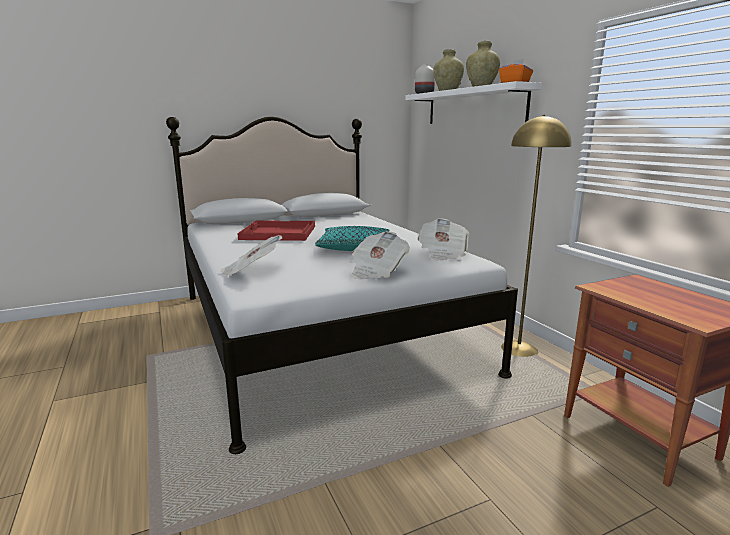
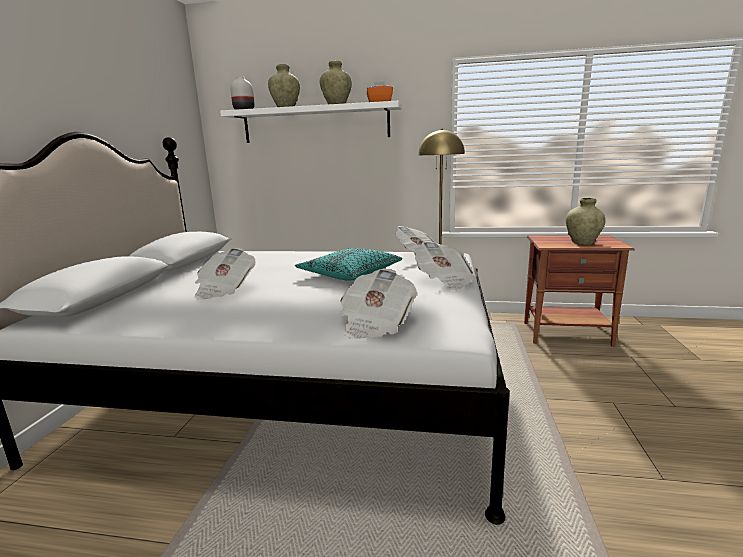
camera: 55 degrees left, 0 degrees up
red tray [237,220,315,241] -> newspaper [194,248,256,300]
none -> beige vase [566,198,606,245]

